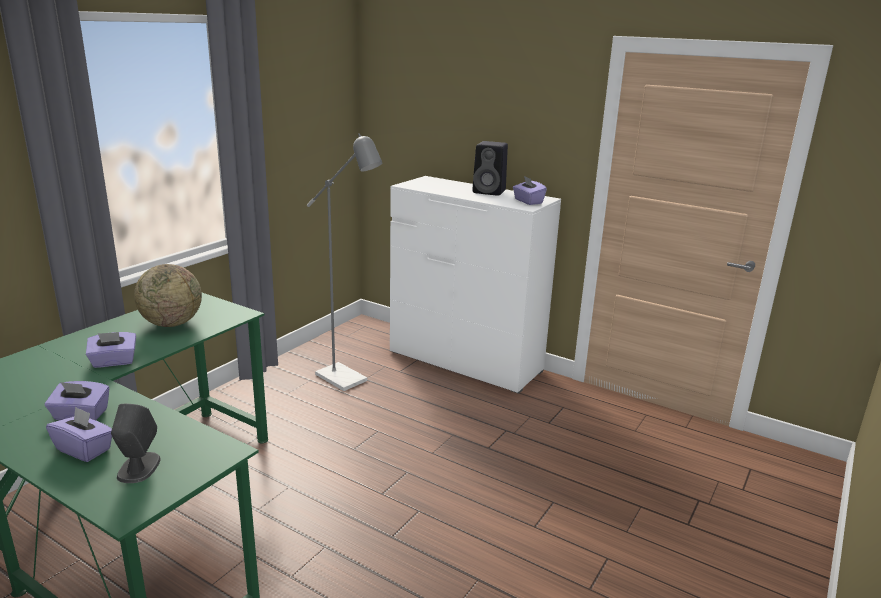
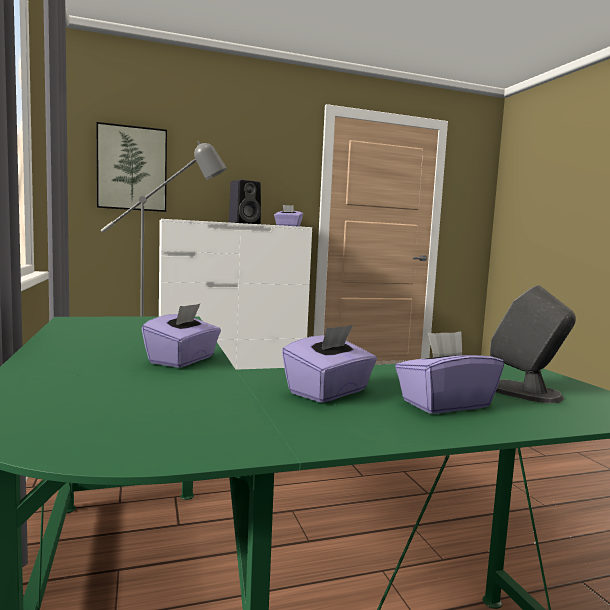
camera: 50 degrees left, 15 degrees down
globe [134,264,202,327] -> none
none -> picture [96,122,167,212]

